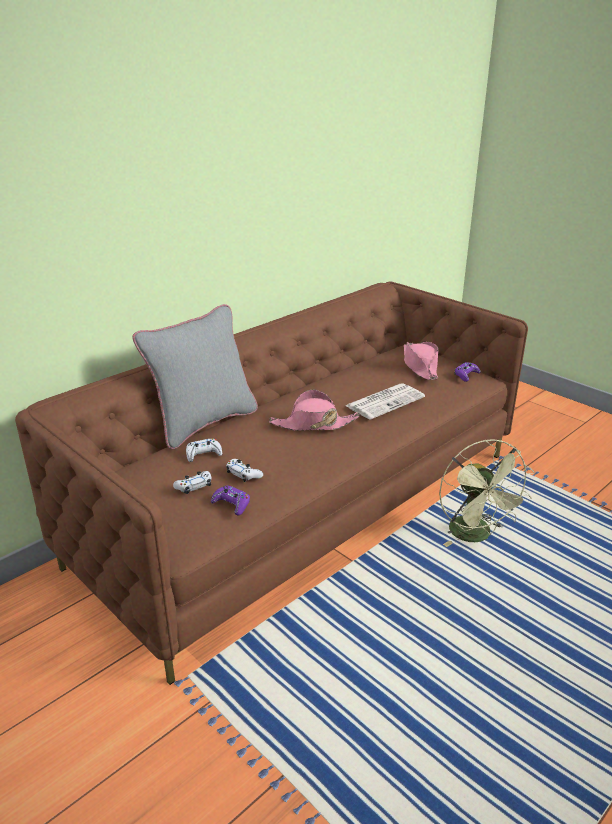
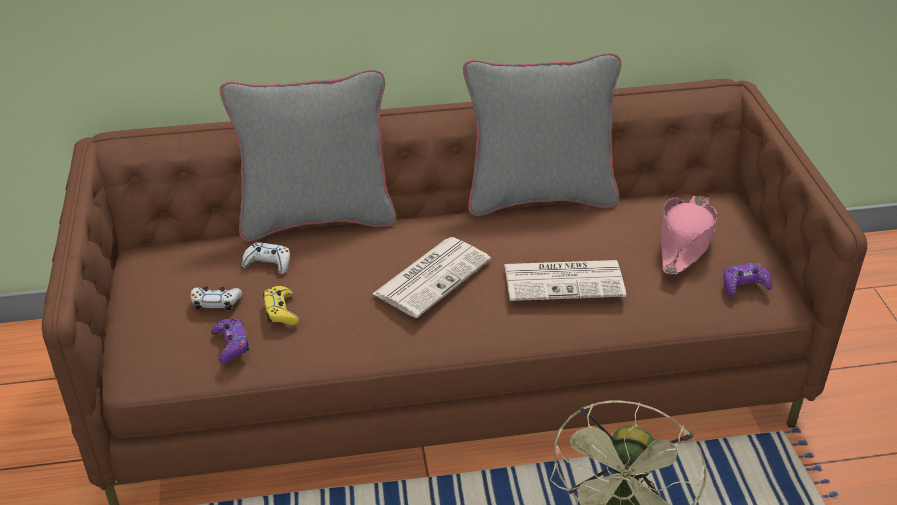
camera: 35 degrees right, 10 degrees up
white game controller [226,459,263,482] -> yellow game controller [263,286,299,325]
pink hat [269,390,359,431] -> newspaper [372,237,491,318]
none -> grey pillow [463,53,621,216]

